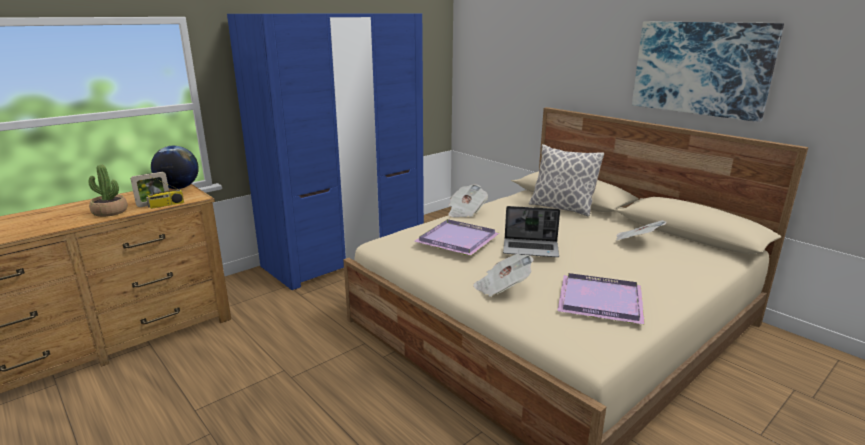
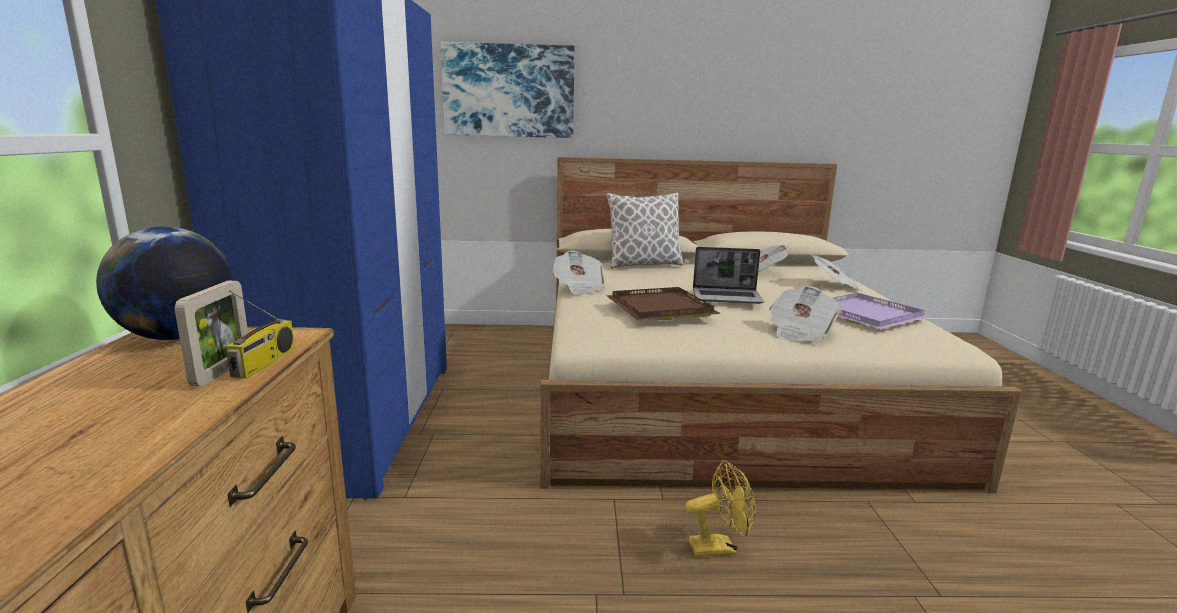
camera: 50 degrees left, 5 degrees down
potted plant [88,164,128,217] -> none
purple tray [414,219,499,256] -> brown tray [607,287,721,320]
laptop [503,206,560,257] -> laptop turned 45 degrees clockwise [693,247,764,304]
picture [632,21,784,122] -> picture moved to [441,42,575,138]
none -> yellow fan [685,460,756,557]
none -> newspaper [810,254,861,291]

